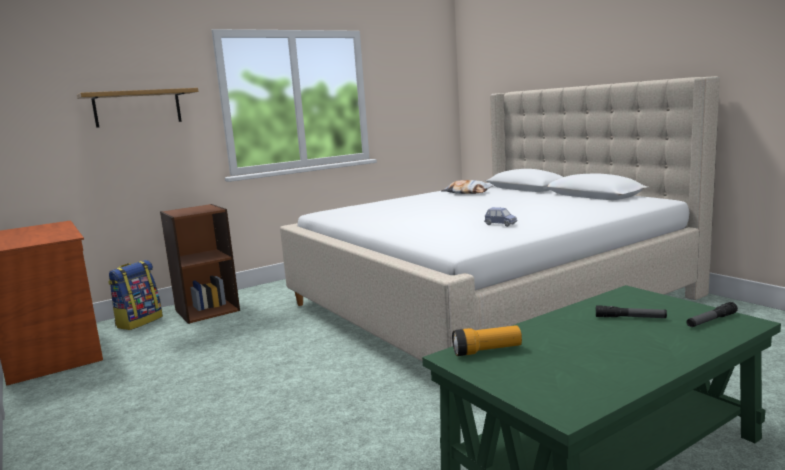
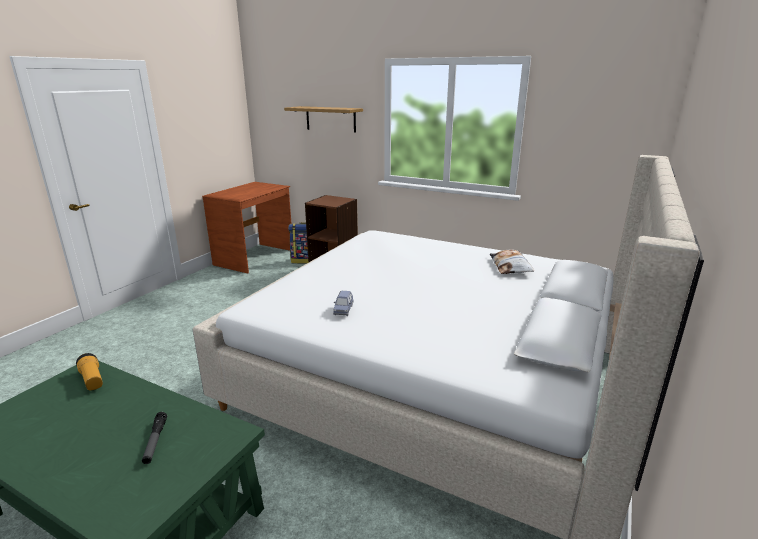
camera: 60 degrees right, 10 degrees up
flashlight [687,302,738,327] -> none

